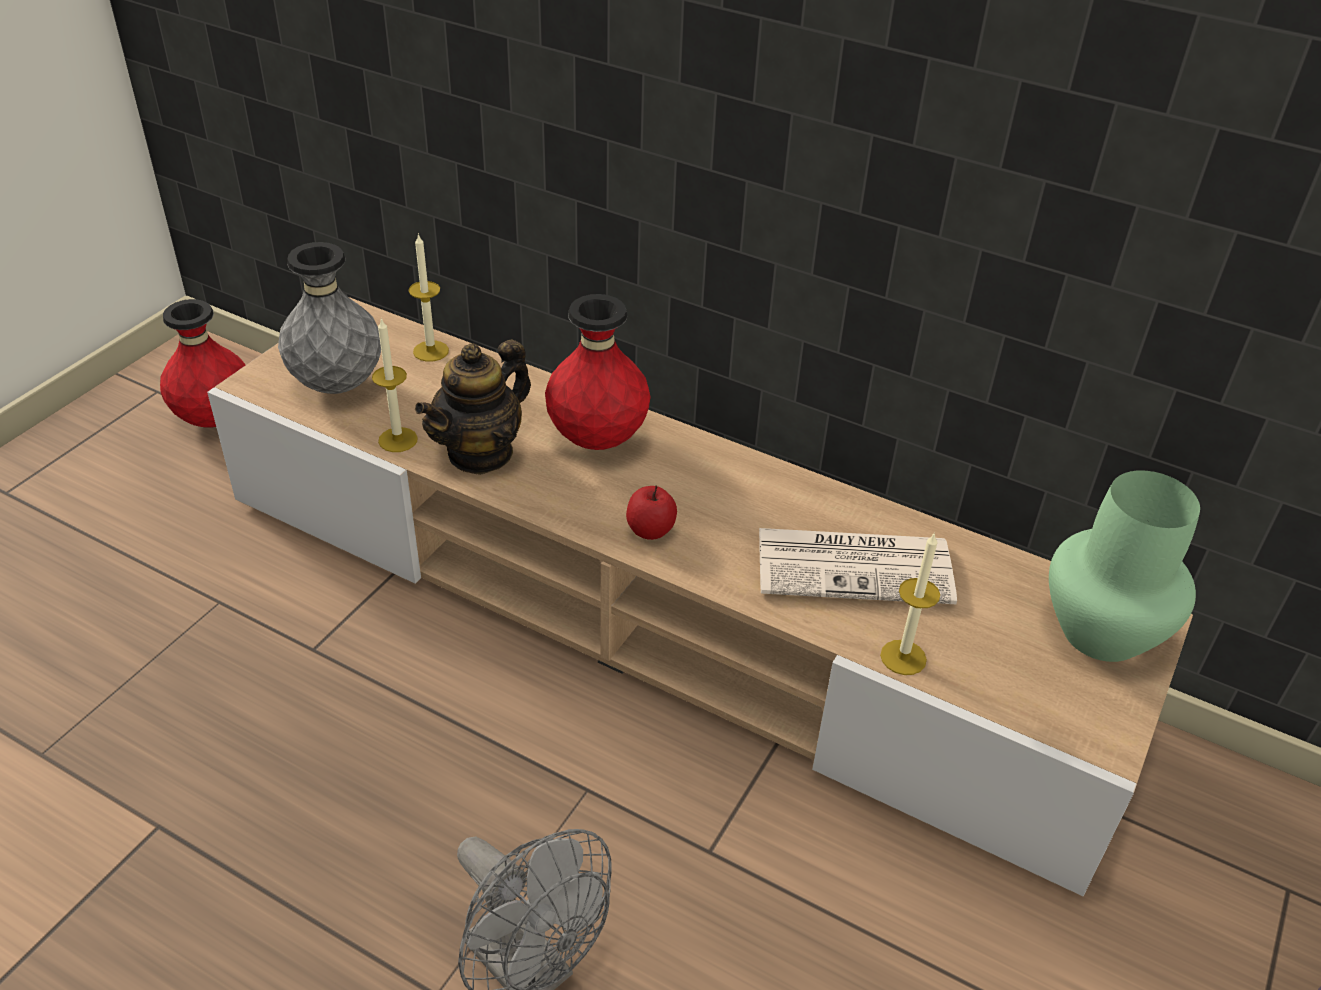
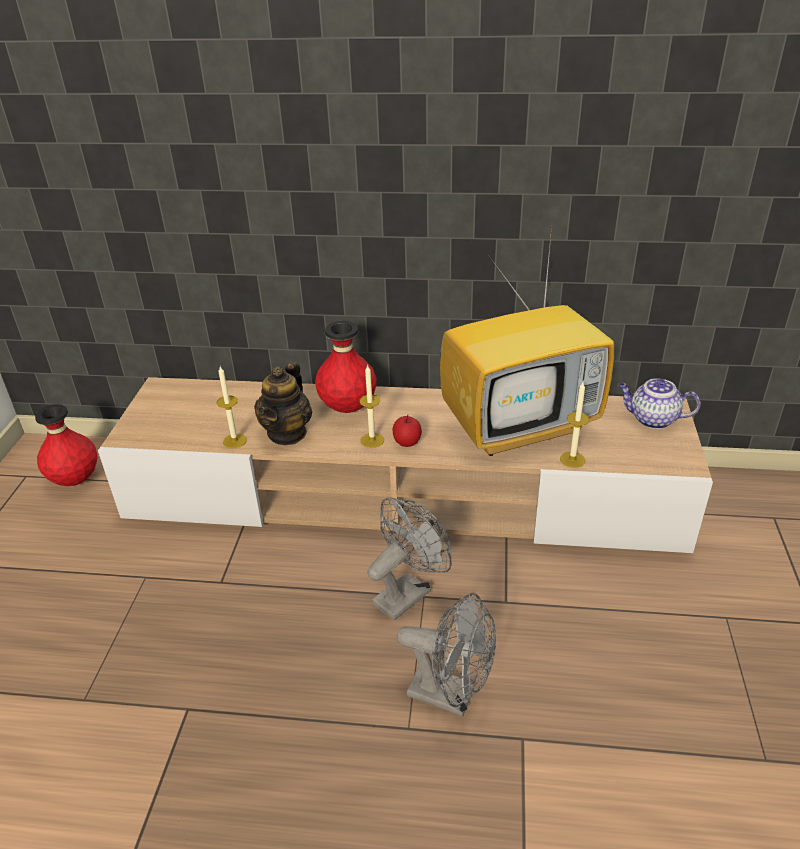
camera: 20 degrees left, 5 degrees down
grey vase [278,242,381,394] -> none
candle [409,233,449,362] -> candle moved to [359,364,384,448]
newspaper [759,528,957,604] -> television [440,227,614,456]
green vase [1049,470,1200,662] -> teapot [618,378,701,429]
none -> grey fan [367,498,452,621]

